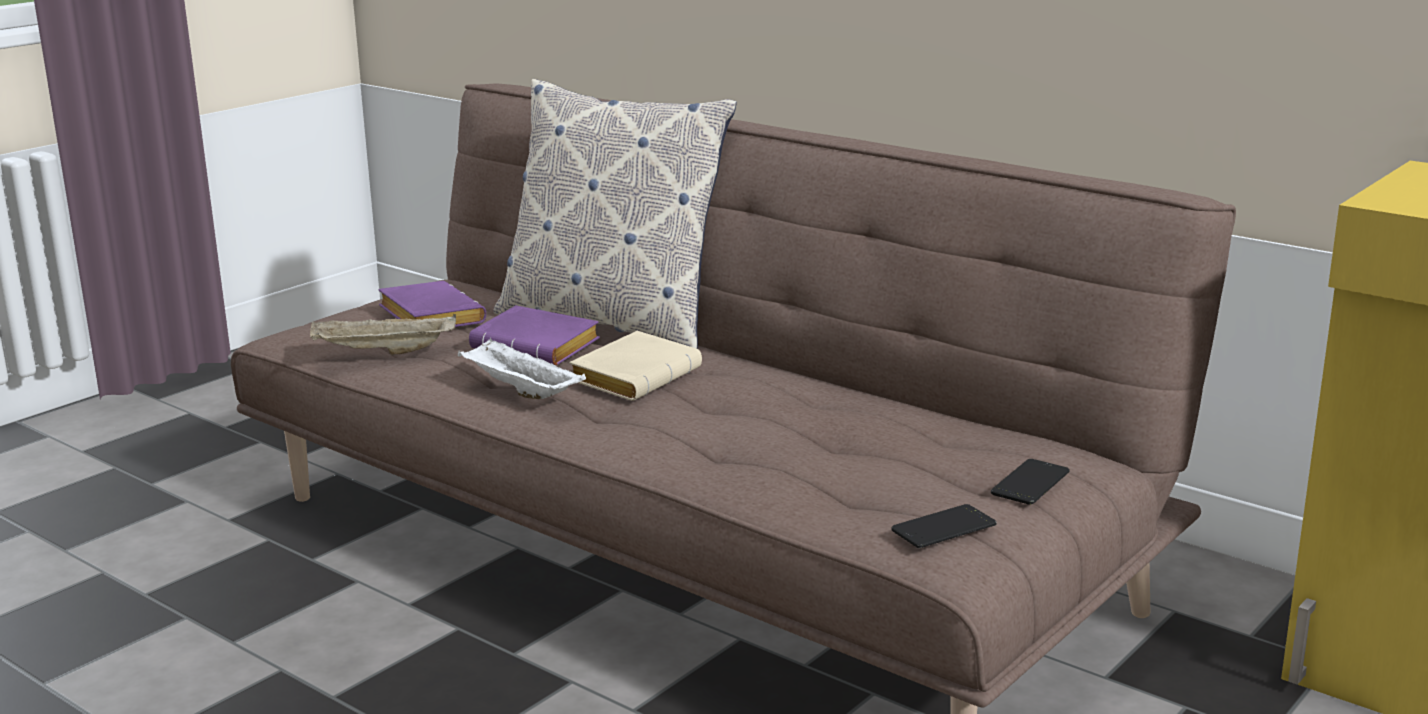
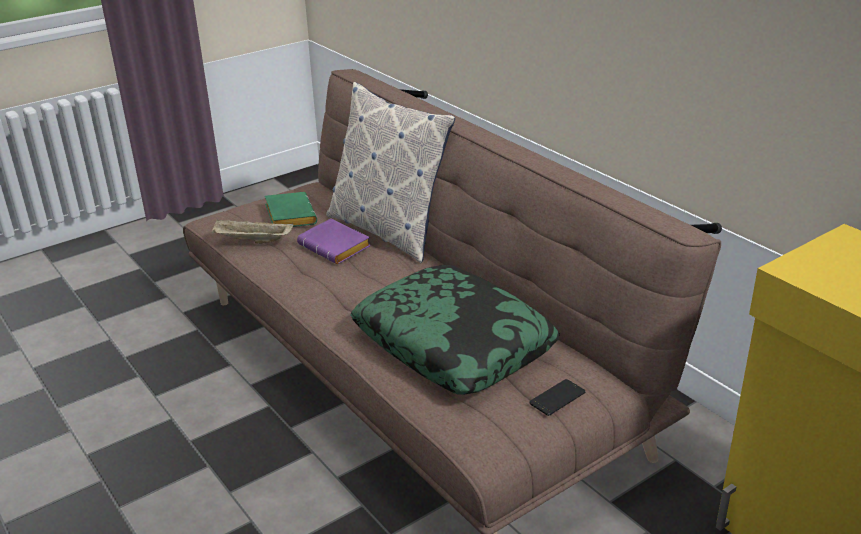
camera: 15 degrees right, 10 degrees up
purple book [378,281,486,327] -> green book [265,192,317,227]
white tray [458,338,586,399] -> none
beige book [569,331,702,401] -> none
phone [892,504,996,548] -> none
none -> pillow [350,265,560,395]

